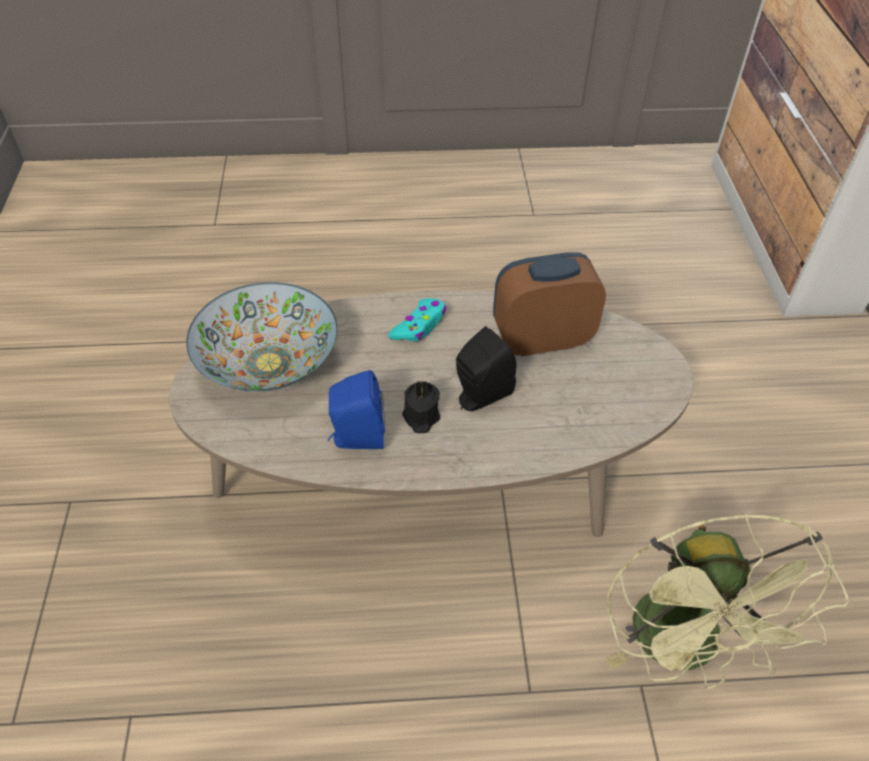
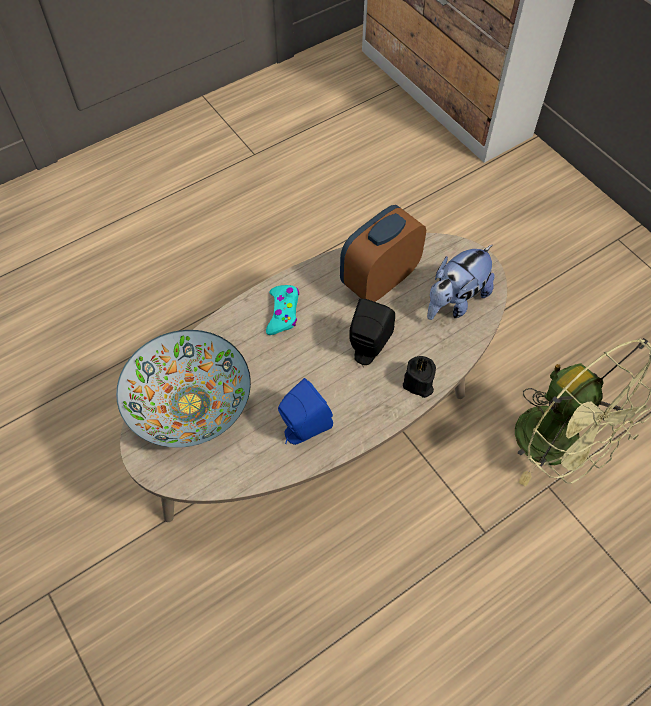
camera: 30 degrees left, 10 degrees up
black candle [402,380,440,433] -> black candle moved to [403,356,436,398]
none -> plush toy [427,244,495,320]

